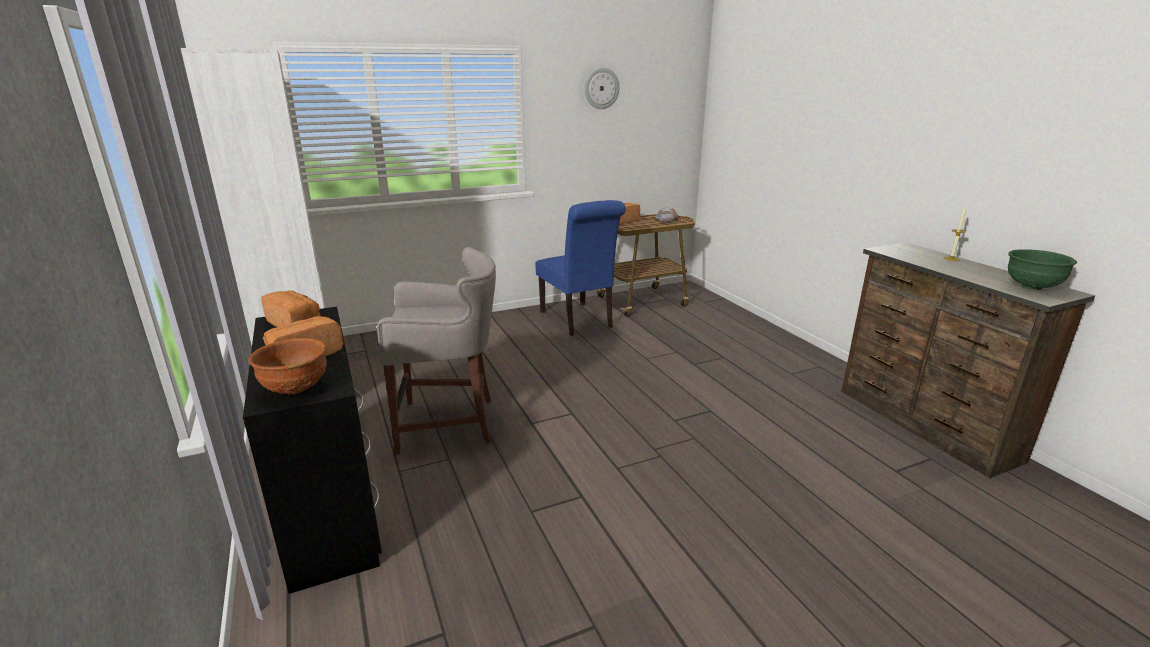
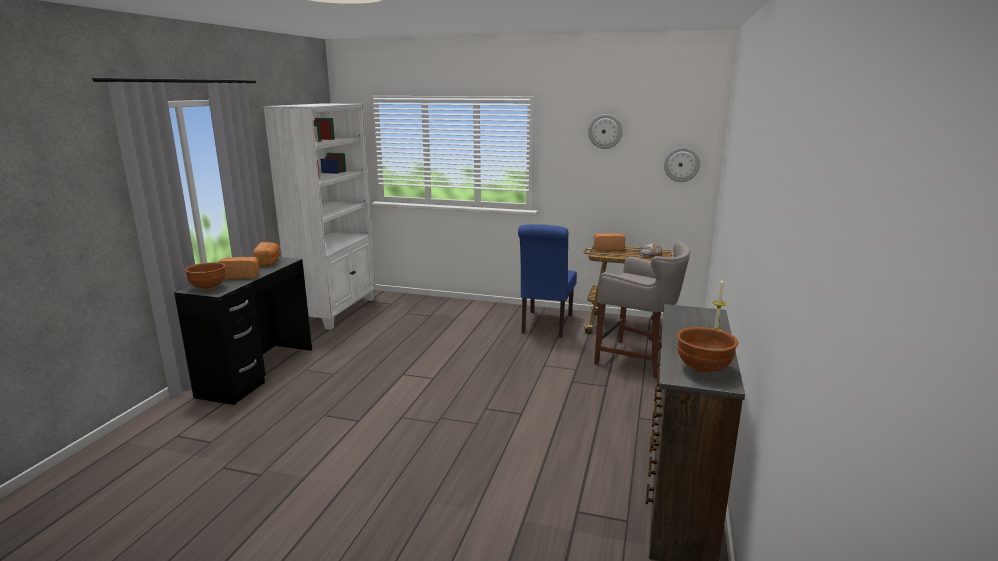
camera: 40 degrees right, 5 degrees down
grey stool [377,247,496,454] -> grey stool moved to [594,241,690,379]
green bowl [1008,249,1077,290] -> brown bowl [677,327,738,373]
none -> wall clock [664,147,700,182]

